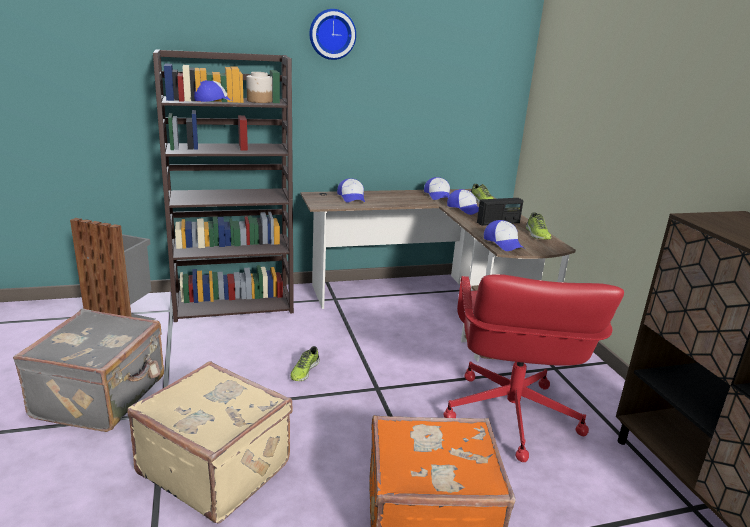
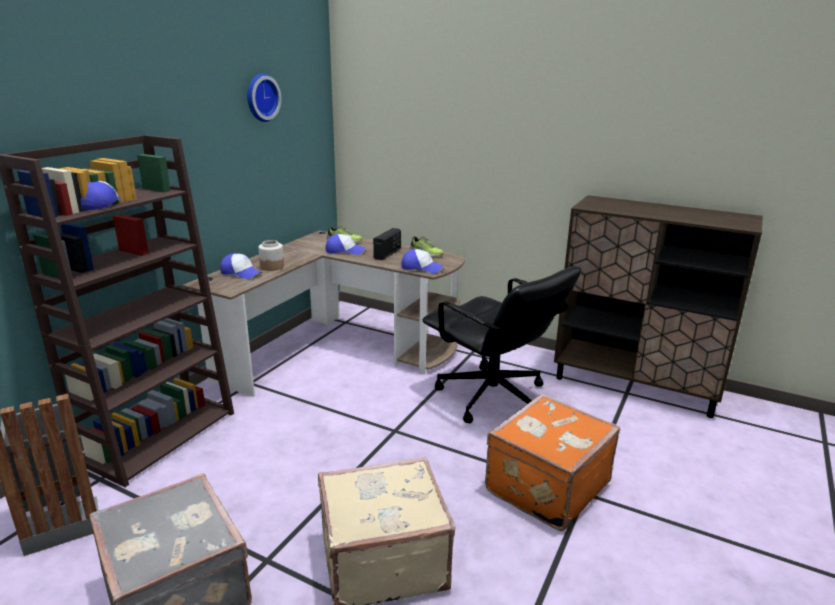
camera: 45 degrees left, 0 degrees up
jar [246,72,272,103] -> jar moved to [258,240,284,271]
shoe [290,346,320,381] -> none
wall clock [309,9,356,60] -> wall clock moved to [247,73,281,122]
cap [424,177,450,200] -> none
red office chair [444,274,624,462] -> black office chair [423,267,581,423]

